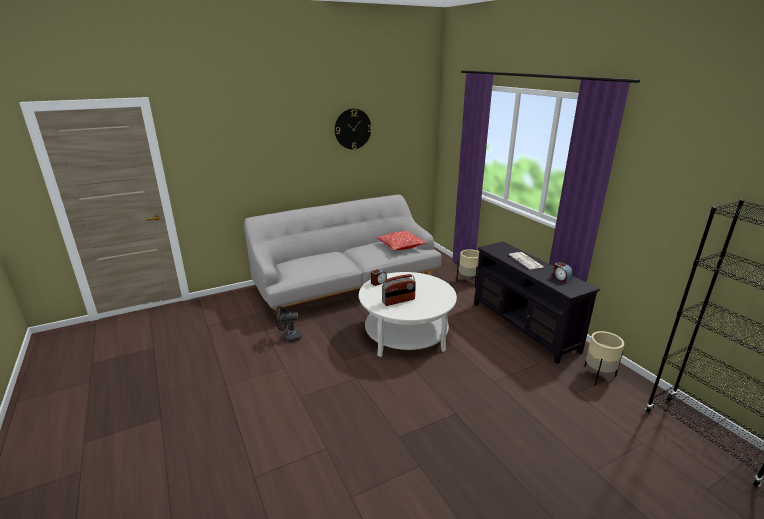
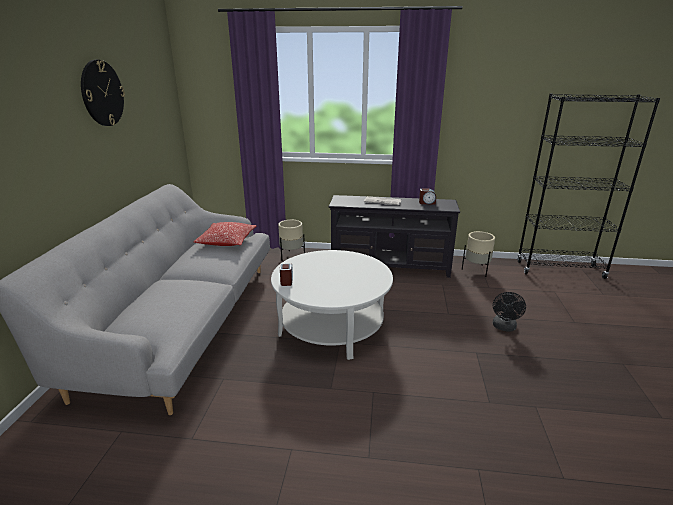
camera: 55 degrees left, 0 degrees up
black fan [274,306,302,342] -> black fan moved to [493,292,526,331]
radio [382,274,416,306] -> none

